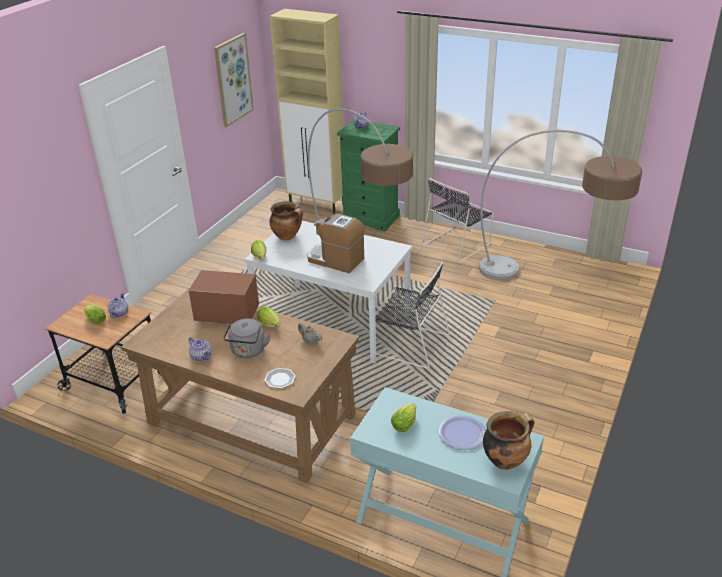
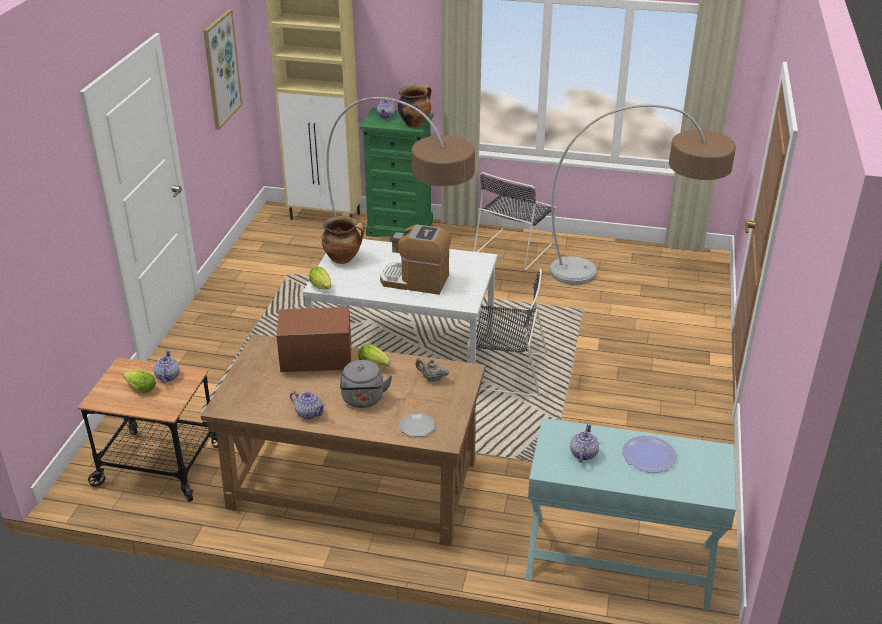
camera: 15 degrees left, 0 degrees up
lettuce [391,404,416,432] -> teapot [570,424,599,463]
cooking pot [483,411,535,470] -> cooking pot moved to [398,85,432,127]

